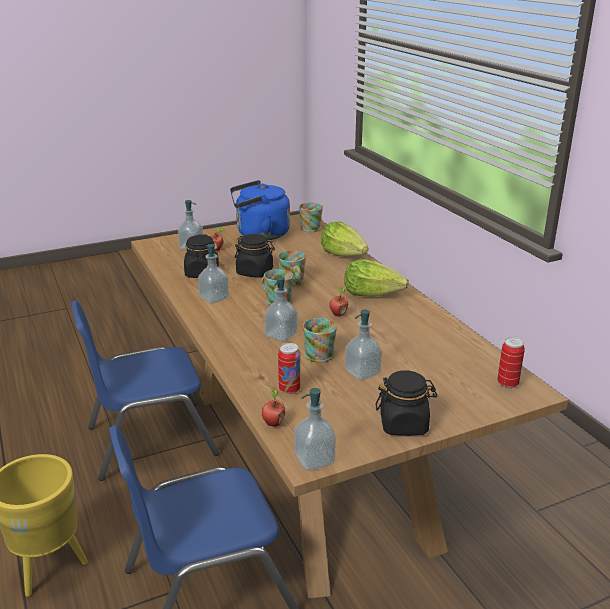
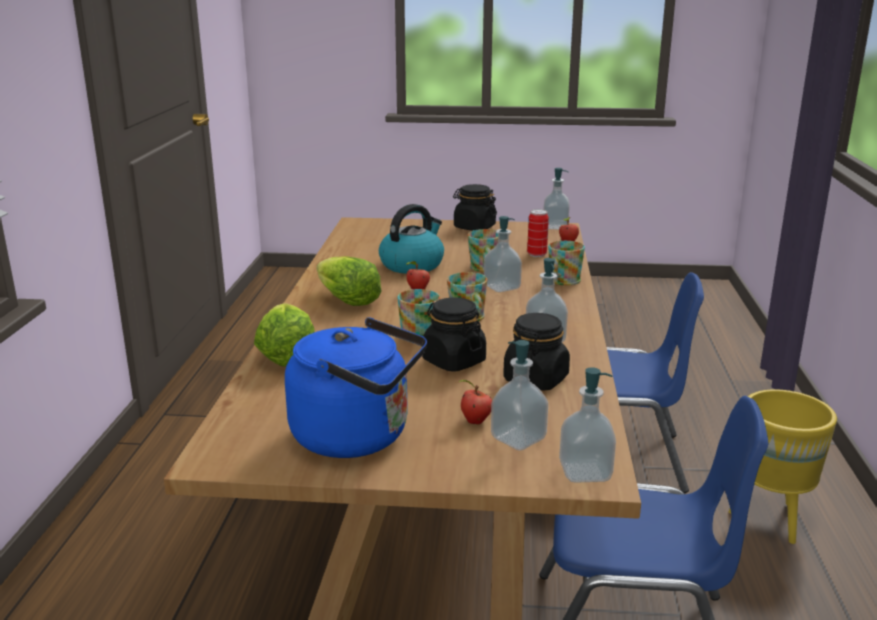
camera: 150 degrees left, 5 degrees down
mug [299,202,323,232] -> mug moved to [548,241,585,285]
soap dispenser [345,310,382,380] -> soap dispenser moved to [559,367,616,483]
can [497,337,525,388] -> none
none -> kettle [379,204,444,274]

